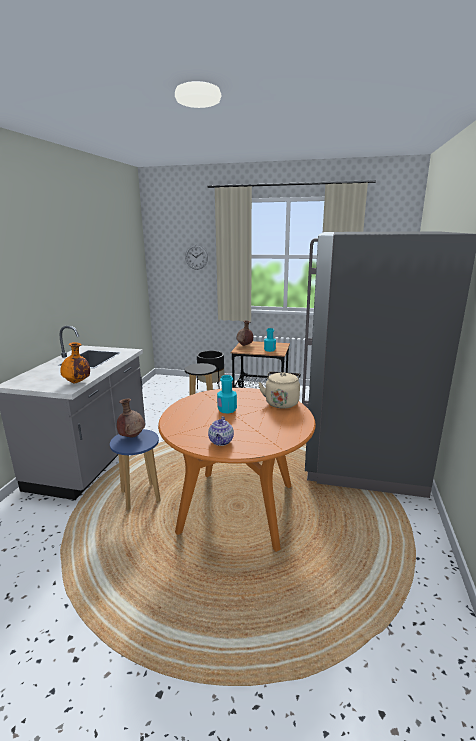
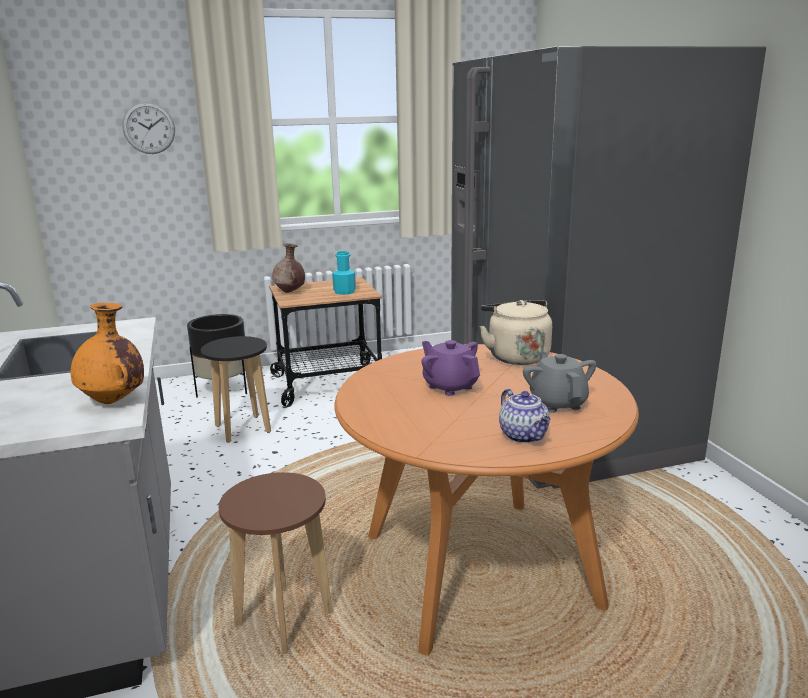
camera: 30 degrees left, 0 degrees up
blue stool [110,429,161,510] -> brown stool [219,472,333,655]
brown vase [117,399,145,438] -> none
turquoise bottle [217,375,237,413] -> purple teapot [421,340,480,396]
none -> grey teapot [523,351,597,413]

